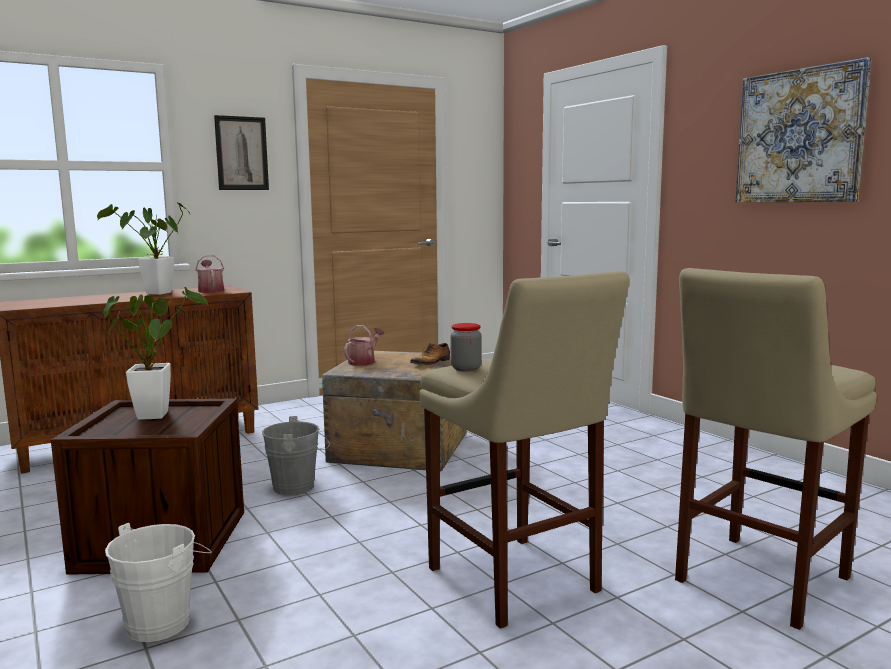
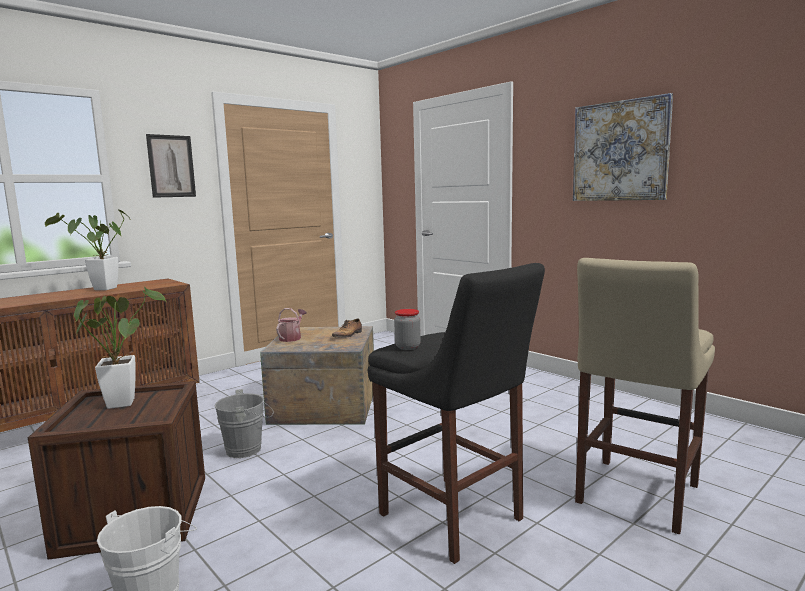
camera: 10 degrees left, 0 degrees up
watering can [195,255,224,293] -> none
beige stool [419,271,629,629] -> black stool [368,263,545,564]

